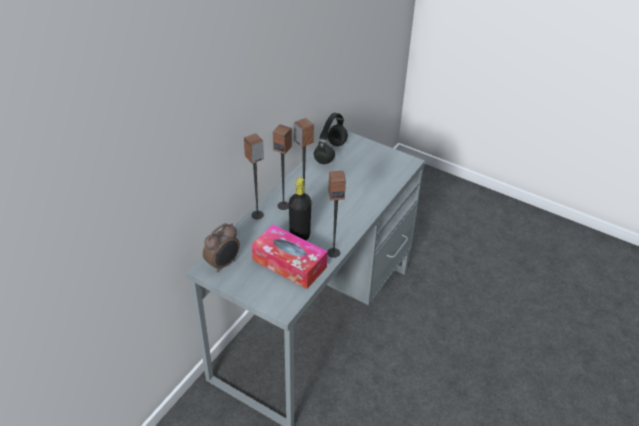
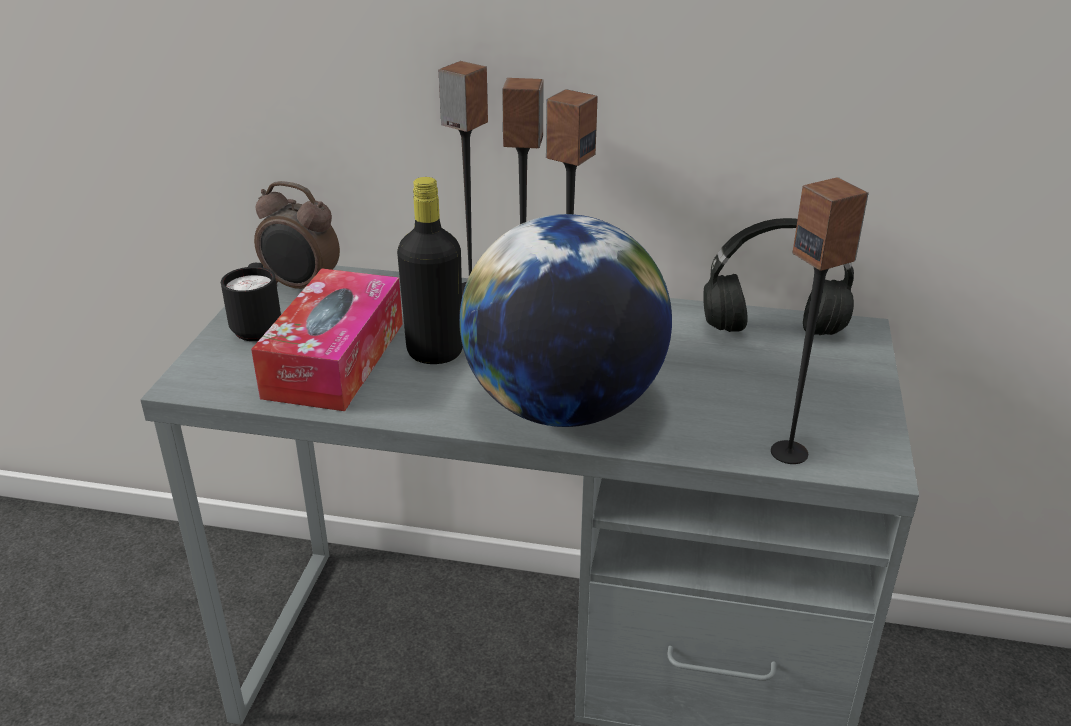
camera: 70 degrees right, 10 degrees down
speaker [327,171,346,258] -> speaker moved to [771,177,869,464]
none -> black mug [221,263,281,341]
none -> globe [459,214,672,427]

